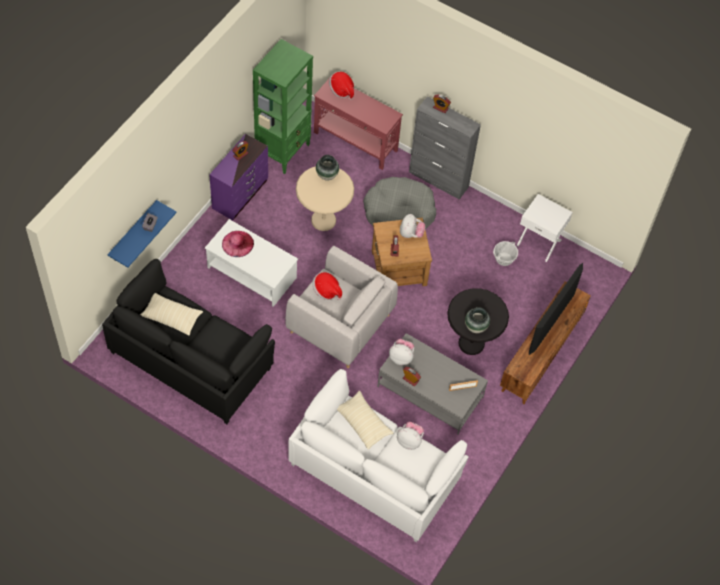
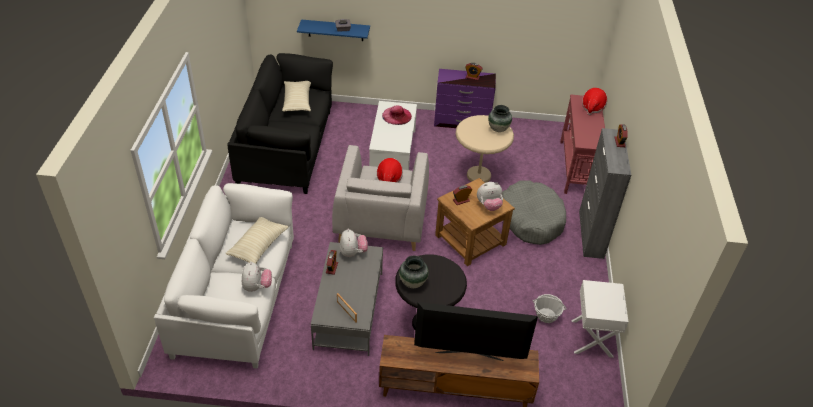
camera: 65 degrees right, 15 degrees down
green bookcase [253,39,313,174] -> none

